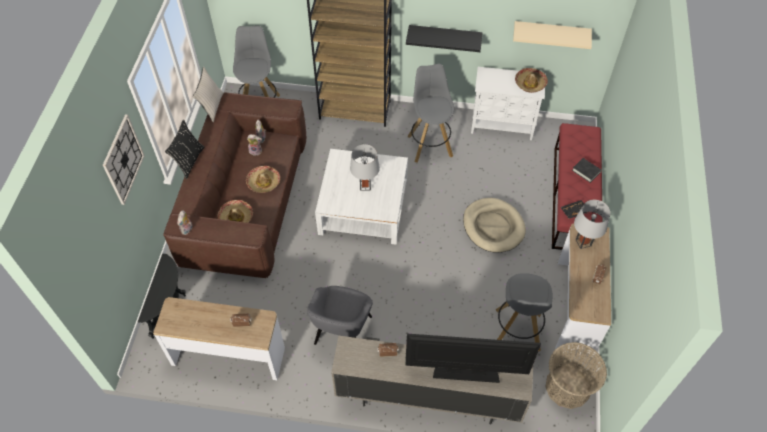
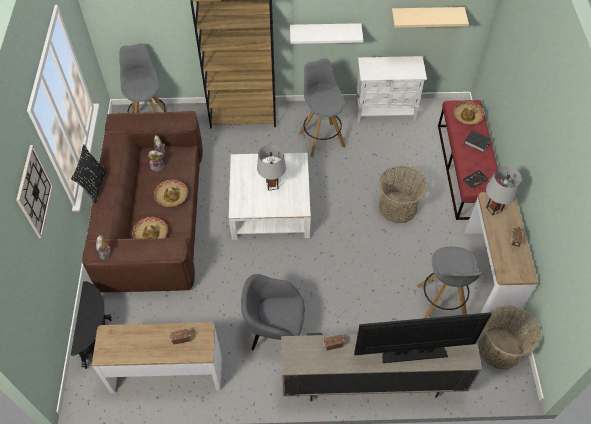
camera: 10 degrees left, 0 degrees up
beige pillow [193,66,224,122] -> none
grey armchair [307,286,373,345] -> grey armchair turned 90 degrees clockwise [241,274,305,350]
black shelf [406,25,483,52] -> white shelf [290,23,363,44]
beige dog bed [463,198,526,253] -> basket [379,165,427,223]
hat [515,68,548,93] -> hat moved to [453,101,485,125]

